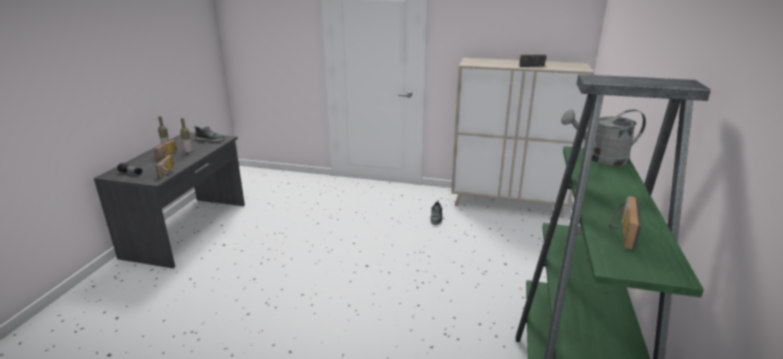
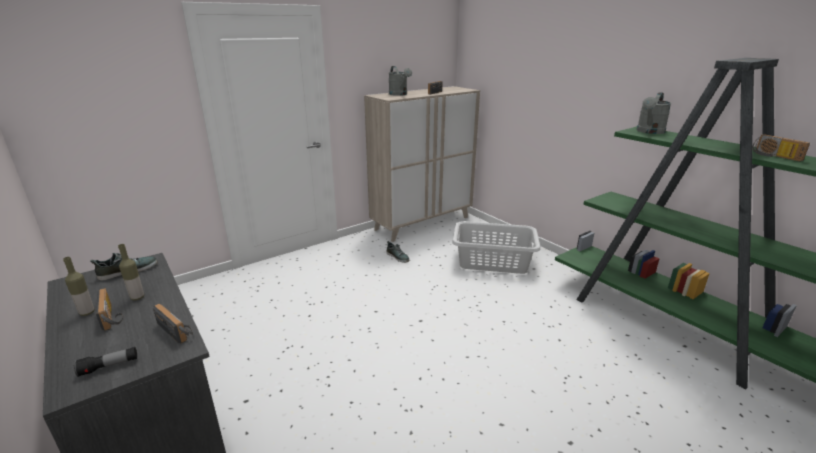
camera: 50 degrees left, 0 degrees up
none -> grey watering can [389,66,412,96]
none -> grey laundry basket [452,221,540,274]

